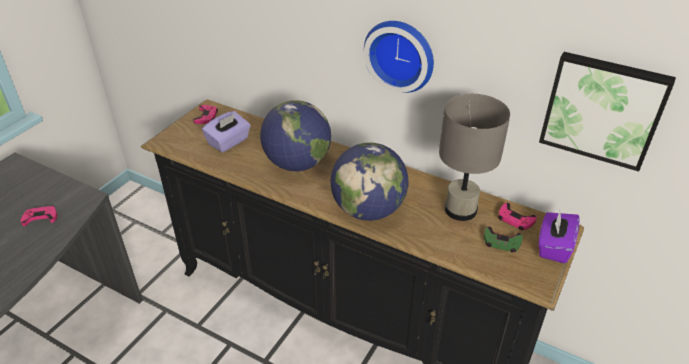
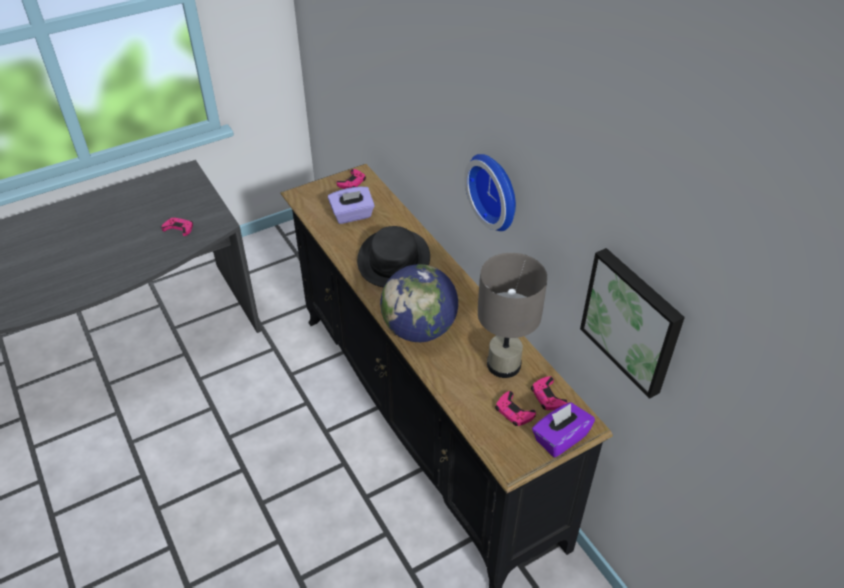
camera: 30 degrees right, 5 degrees up
globe [260,100,331,171] -> black hat [357,226,430,287]
green game controller [484,226,523,252] -> pink game controller [495,391,536,426]

